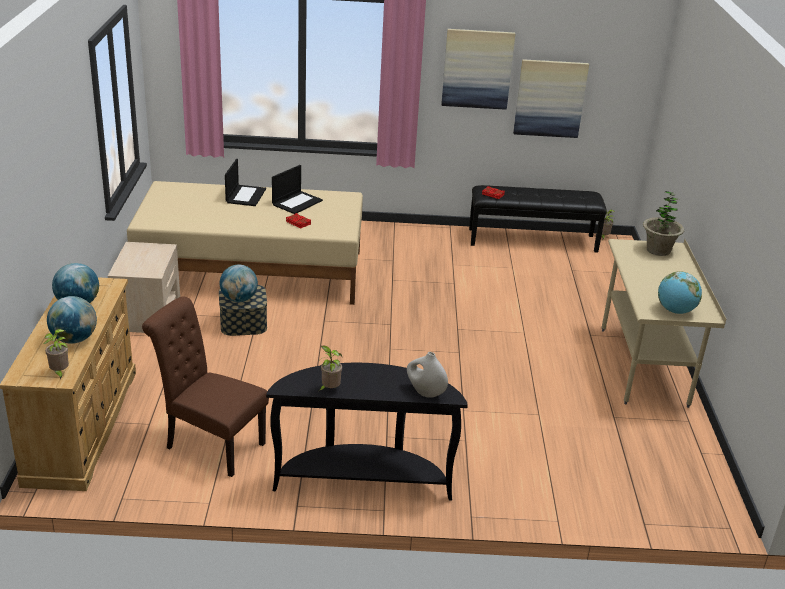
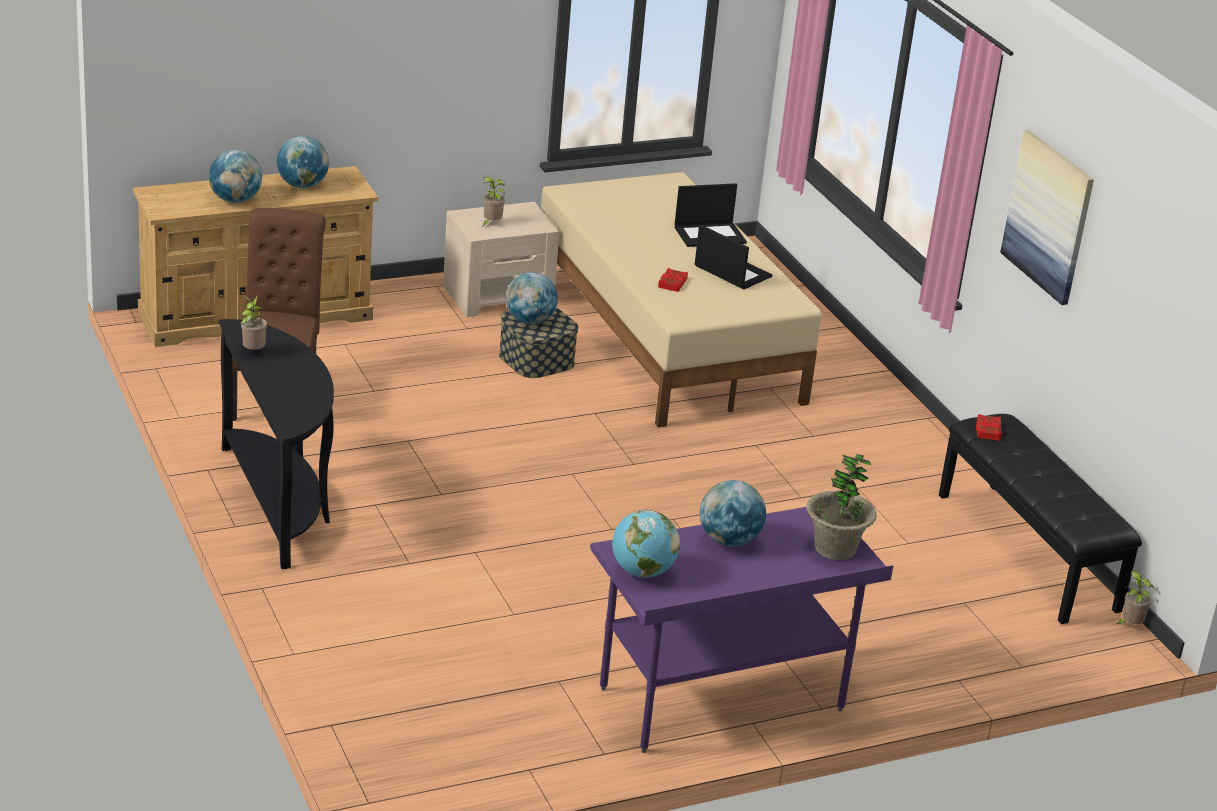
camera: 65 degrees right, 0 degrees up
potted plant [43,329,69,380] -> potted plant moved to [483,177,505,226]
laptop [272,165,323,214] -> laptop turned 150 degrees counterclockwise [695,225,772,289]
white vase [407,352,448,398] -> none
picture [513,59,589,138] -> none
beige desk [602,239,726,408] -> purple desk [590,507,893,753]
none -> globe [700,480,766,547]

